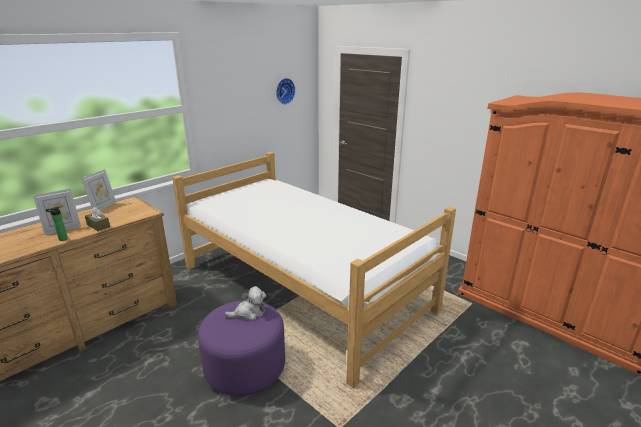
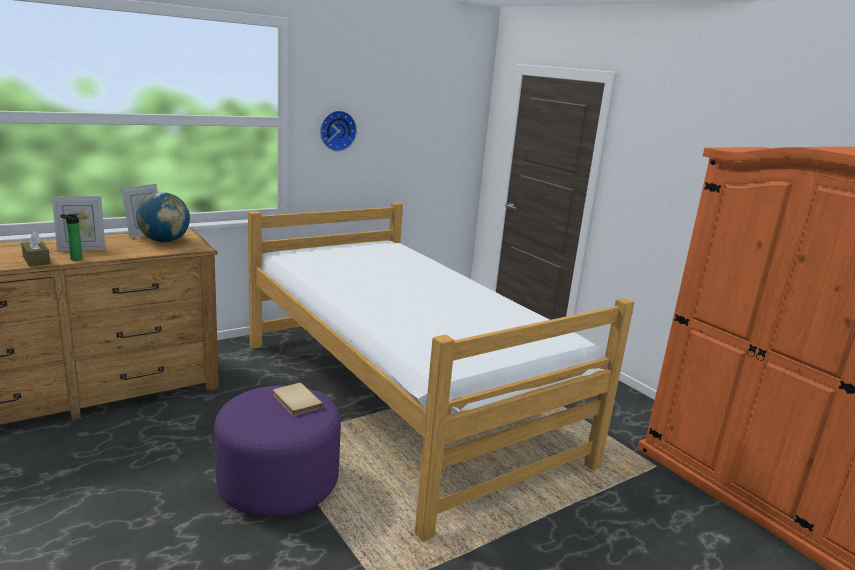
camera: 10 degrees right, 5 degrees down
brown tissue box [85,207,110,231] -> brown tissue box moved to [21,232,50,267]
plush toy [225,286,266,320] -> beige book [273,382,323,416]
wall clock [276,78,295,104] -> wall clock moved to [320,111,357,152]
none -> globe [136,192,190,242]

